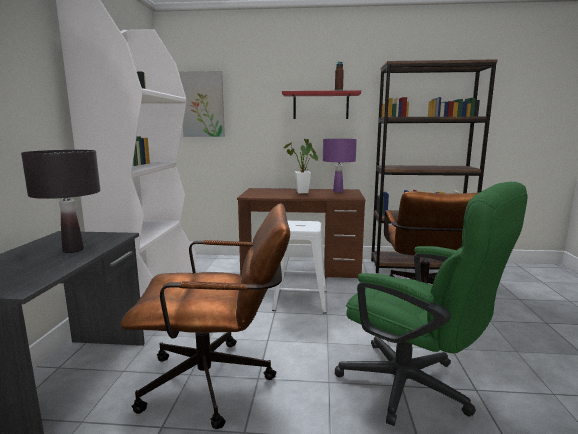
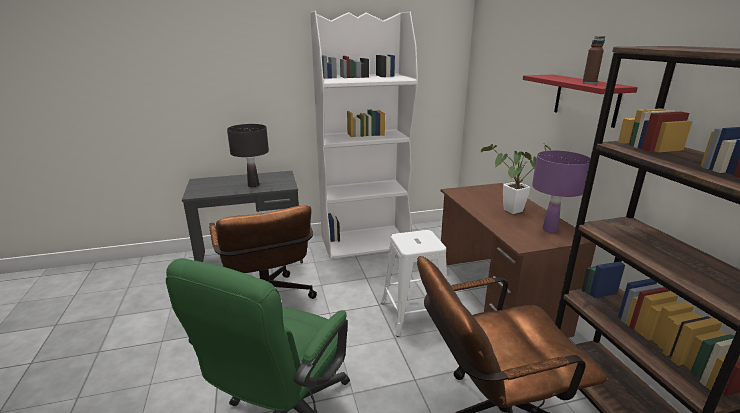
camera: 70 degrees right, 10 degrees up
picture [179,71,225,137] -> none

